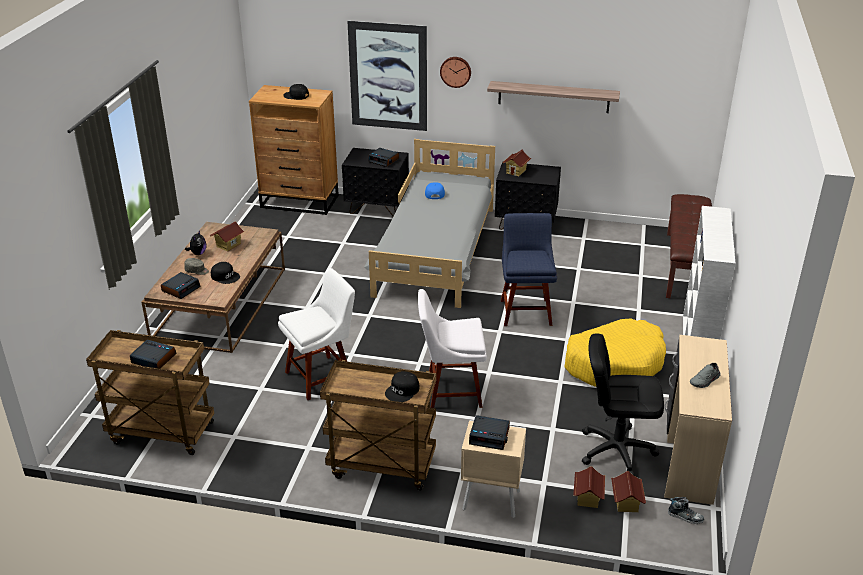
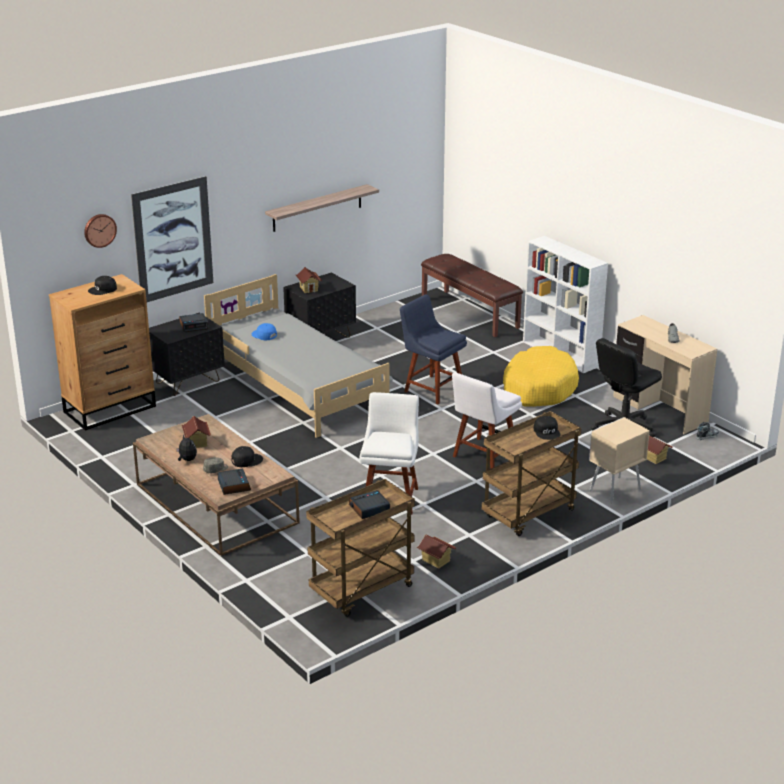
camera: 50 degrees left, 5 degrees down
wall clock [440,57,471,88] -> wall clock moved to [84,214,117,248]
alarm clock [469,415,510,450] -> none
toy house [611,471,646,512] -> toy house moved to [417,534,456,569]

